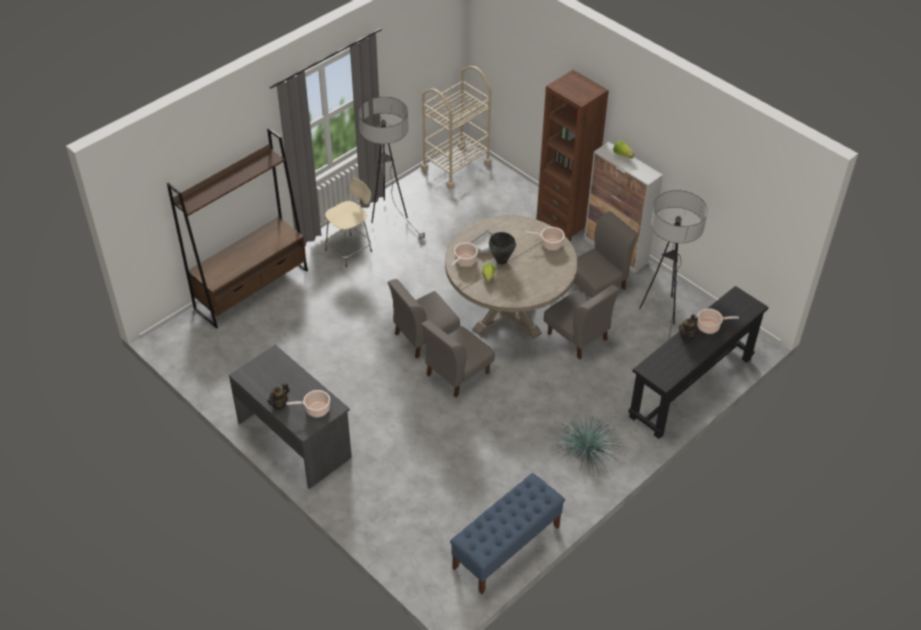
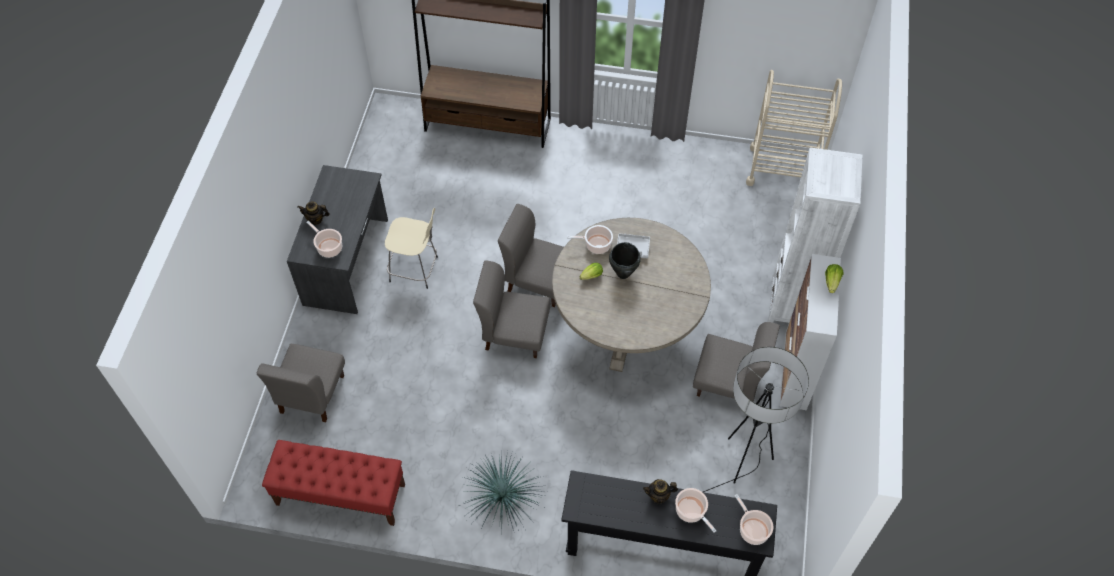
camera: 55 degrees right, 10 degrees up
beige stool [325,178,372,268] -> beige stool moved to [385,208,438,289]
floor lamp [358,97,425,240] -> none
blue bench [450,473,565,595] -> red bench [262,440,405,526]
cooking pot [526,227,565,250] -> cooking pot moved to [734,494,774,545]
brown bookcase [536,70,609,241] -> white bookcase [768,147,863,323]
grey chair [544,285,619,360] -> grey chair moved to [257,344,345,422]

